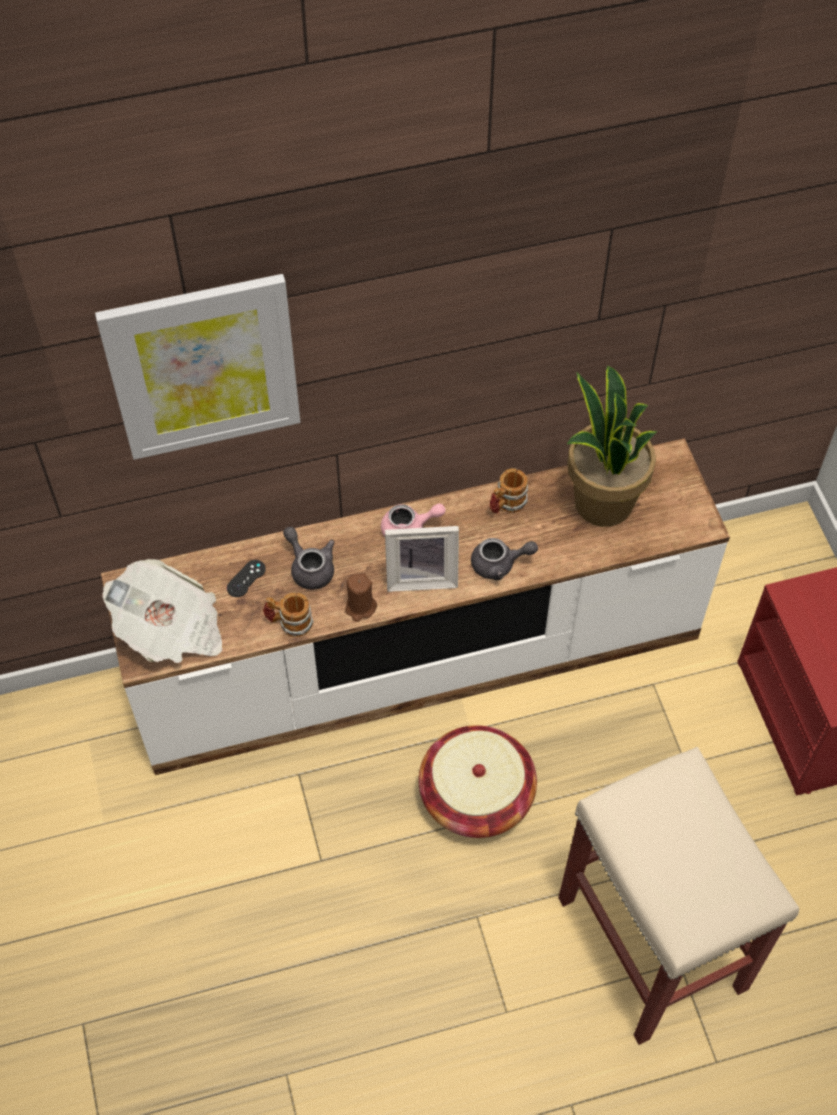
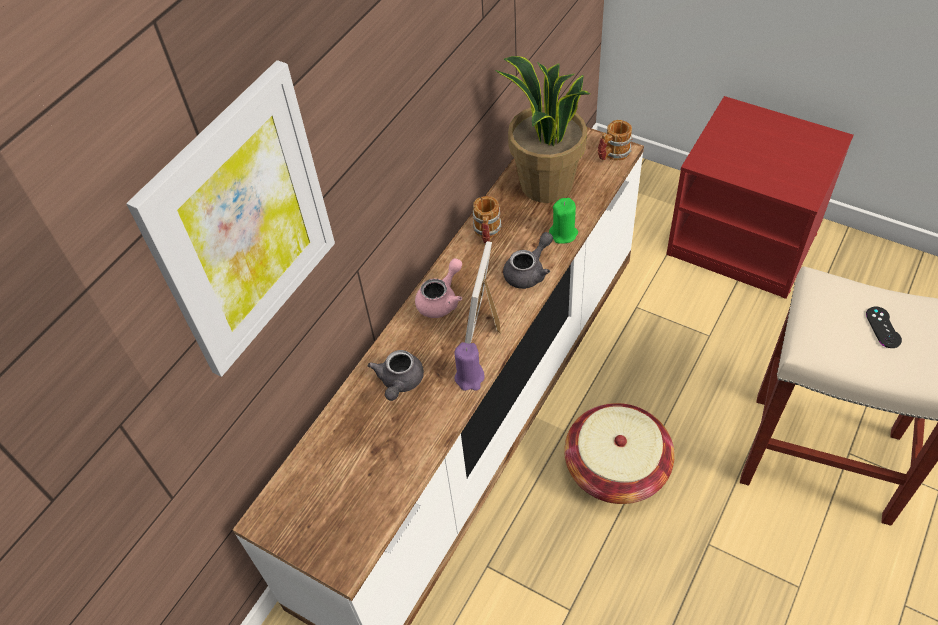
camera: 40 degrees left, 5 degrees down
newspaper [103,559,222,663] -> none
black game controller [227,560,266,597] -> black game controller moved to [866,307,902,348]
mug [263,592,314,637] -> mug moved to [598,120,632,161]
grey teapot [283,527,334,590] -> grey teapot turned 90 degrees counterclockwise [368,350,424,401]
brown candle [345,573,377,622] -> purple candle [454,342,484,391]
picture frame [385,526,459,592] -> picture frame turned 150 degrees clockwise [465,241,501,344]
none -> green candle [549,198,578,244]

